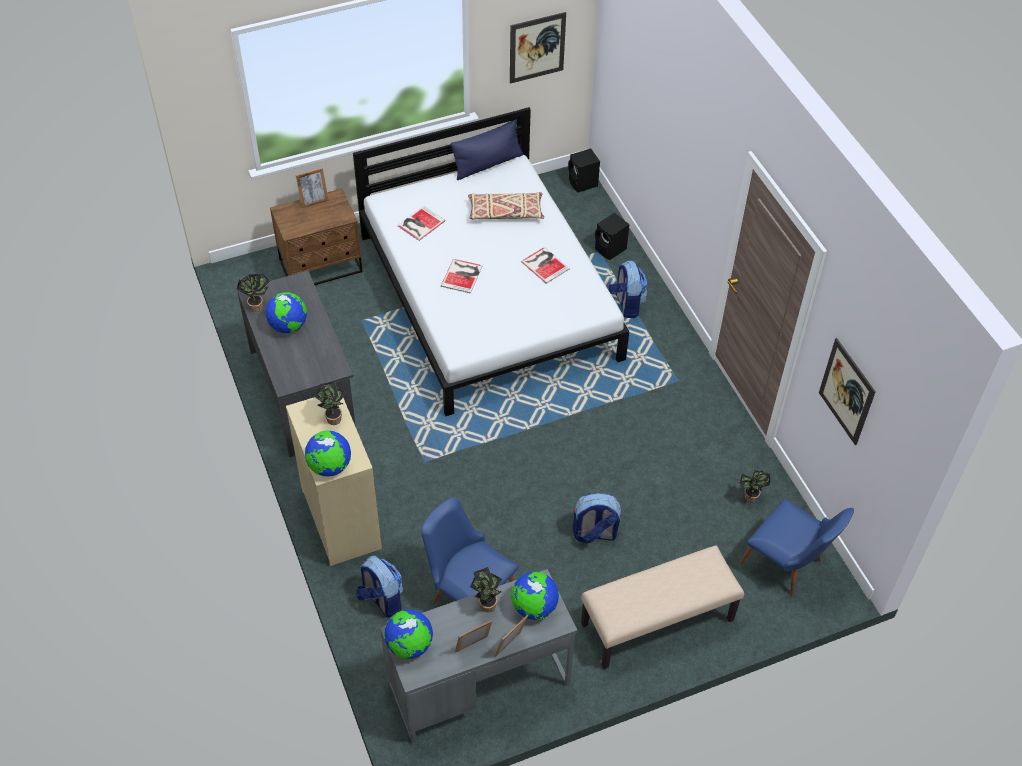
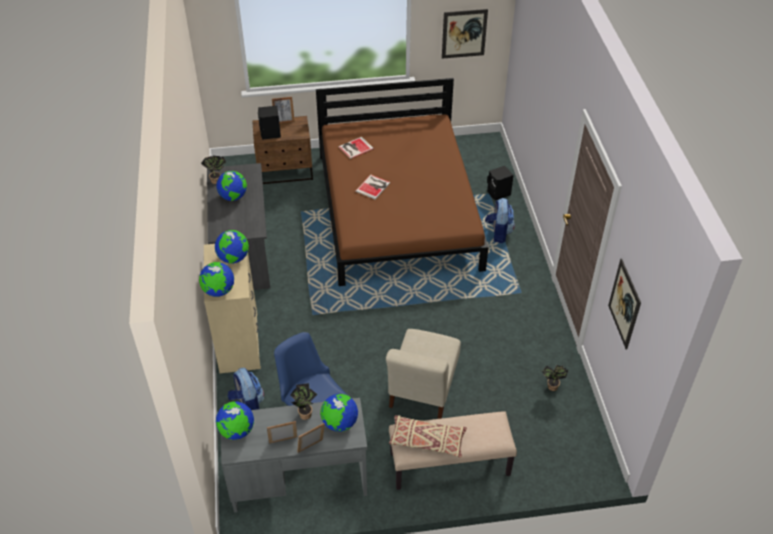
camera: 15 degrees right, 5 degrees down
potted plant [314,381,346,425] -> globe [215,230,249,264]
white bed [353,107,629,416] -> brown bed [316,78,488,286]
blue pillow [450,120,523,180] -> none
beige pillow [468,192,544,220] -> beige pillow moved to [389,415,467,458]
book [521,247,570,284] -> none
black speaker [568,149,600,192] -> black speaker moved to [258,106,281,140]
backpack [573,493,621,543] -> beige chair [386,329,461,419]
blue chair [740,498,854,596] -> none

